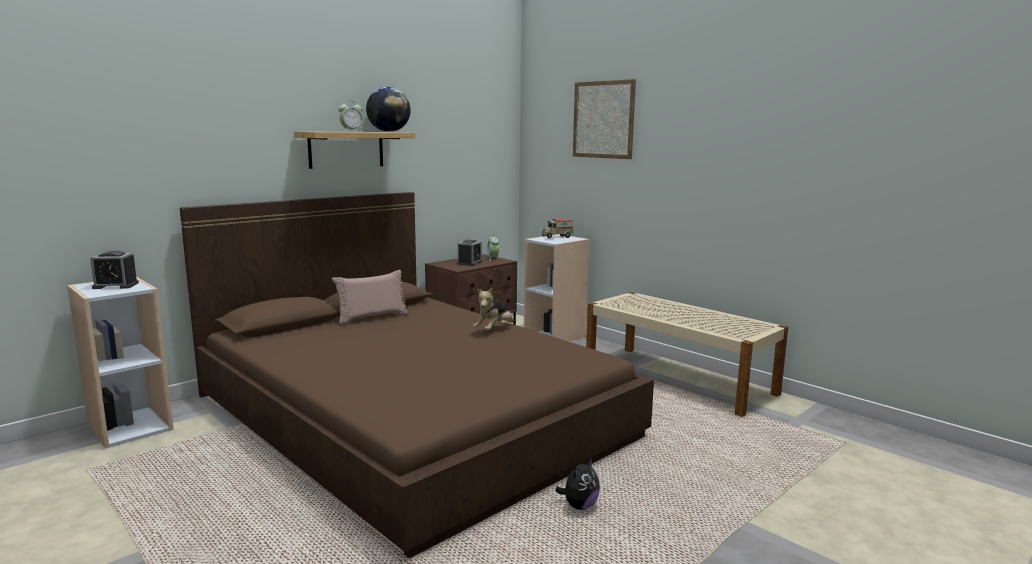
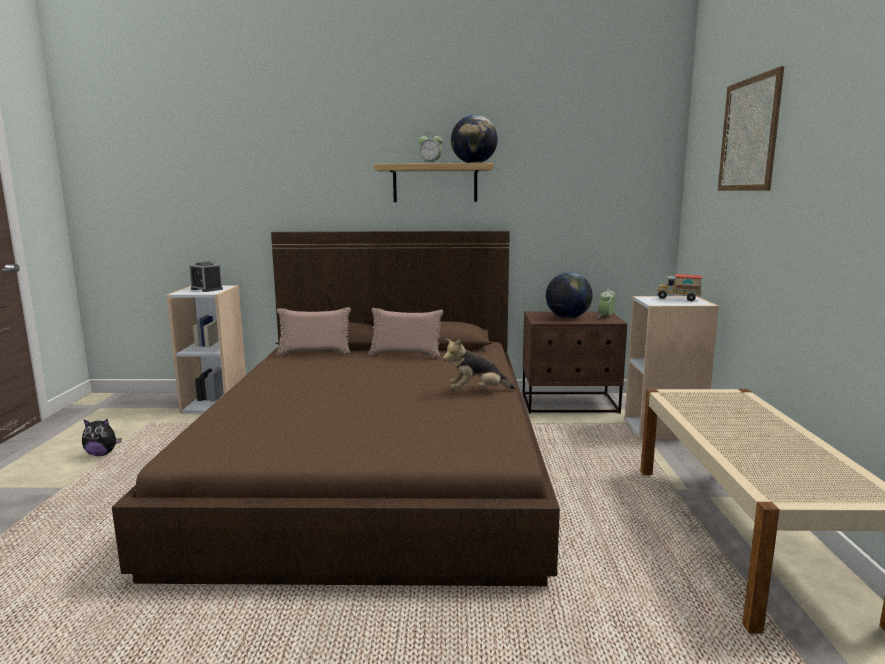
camera: 45 degrees right, 0 degrees up
alarm clock [457,240,482,266] -> globe [546,273,592,318]
plush toy [555,458,600,510] -> plush toy moved to [82,419,122,456]
none -> beige pillow [276,307,351,356]

